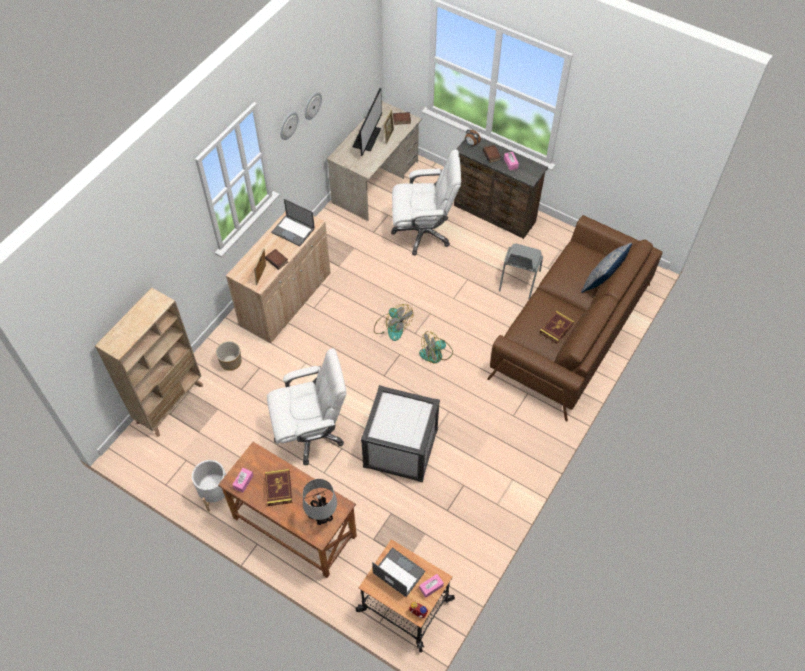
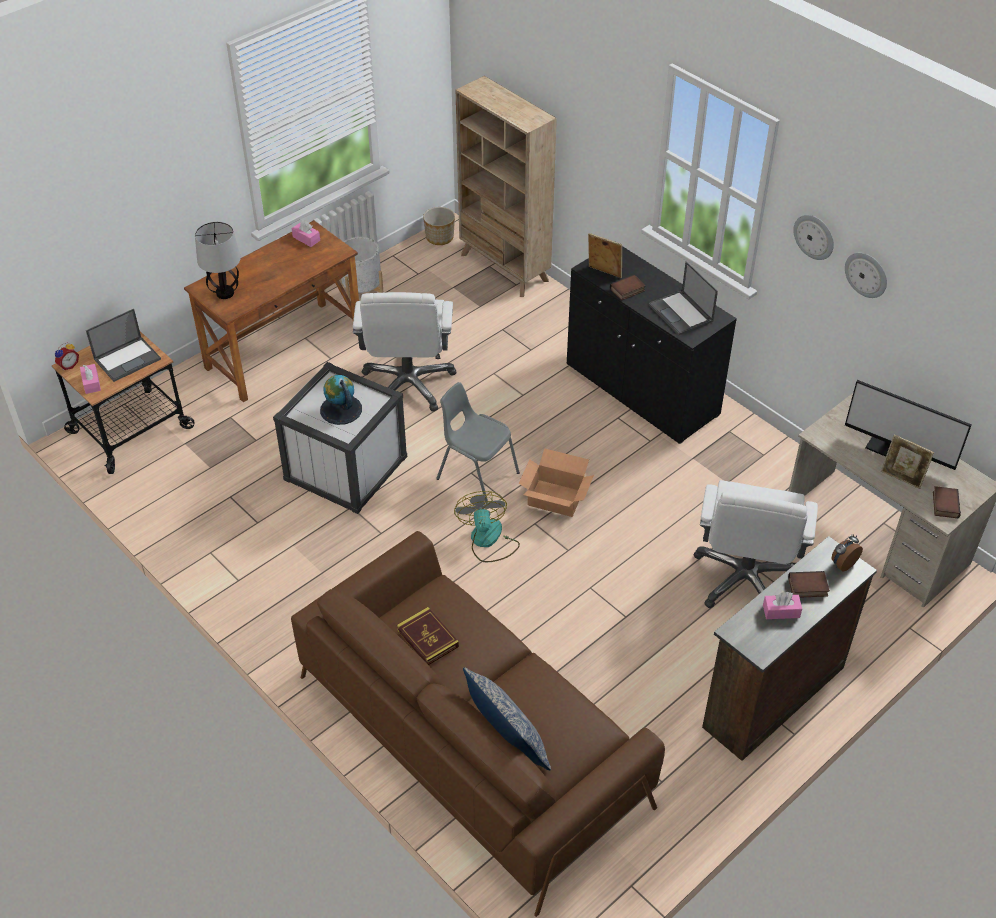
camera: 105 degrees right, 10 degrees down
planter [216,341,242,371] -> planter moved to [423,207,455,245]
beige cabinet [226,211,331,343] -> black cabinet [567,246,737,444]
book [265,469,292,506] -> none
laptop [272,199,315,246] -> laptop turned 75 degrees counterclockwise [648,261,718,335]
fan [374,304,413,341] -> cardboard box [519,448,594,517]
grey chair [499,243,543,300] -> grey chair moved to [436,382,520,503]
none -> globe [320,375,362,425]

